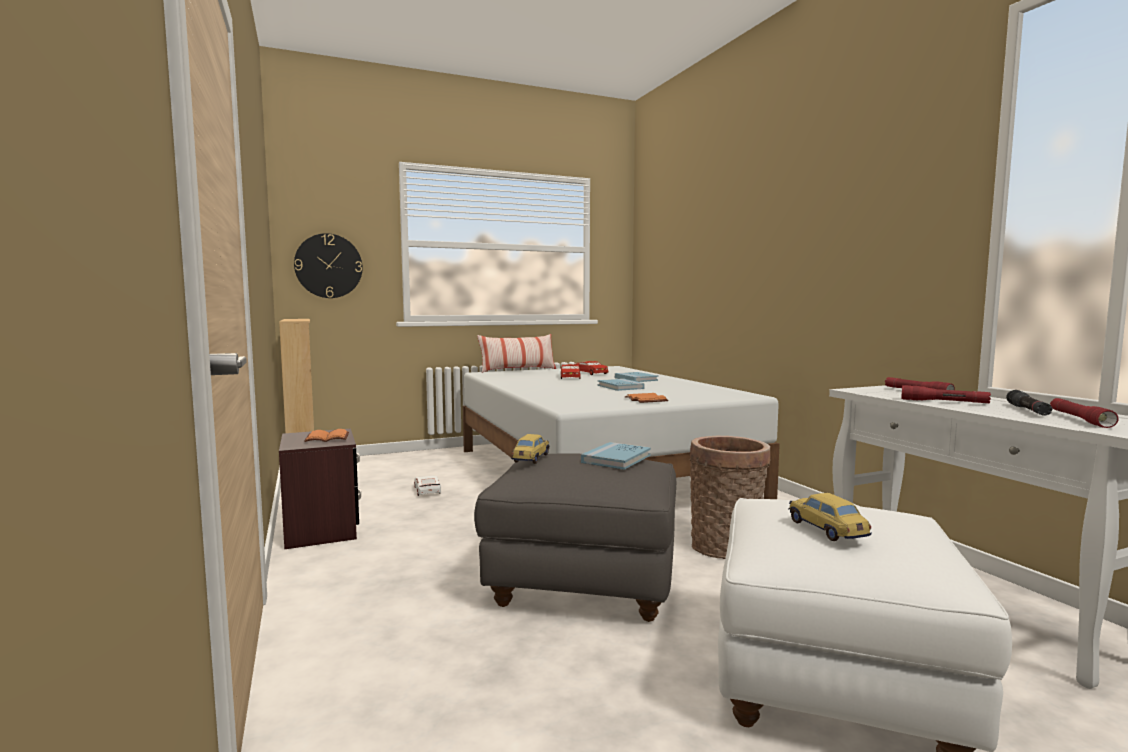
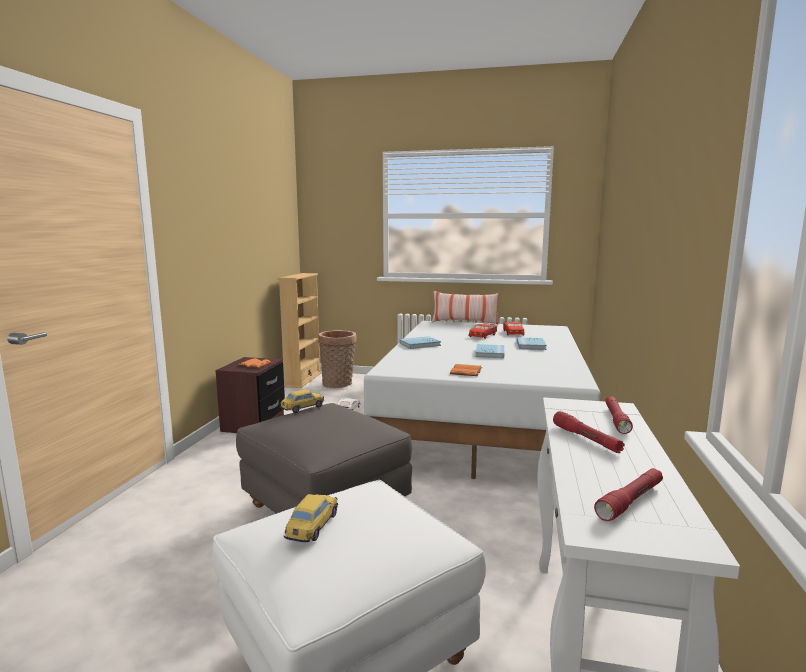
camera: 35 degrees right, 5 degrees up
wall clock [294,233,363,298] -> none
blue book [581,442,651,470] -> blue book moved to [400,336,441,349]
basket [689,436,771,559] -> basket moved to [318,330,357,388]
black flashlight [1006,390,1053,416] -> none

